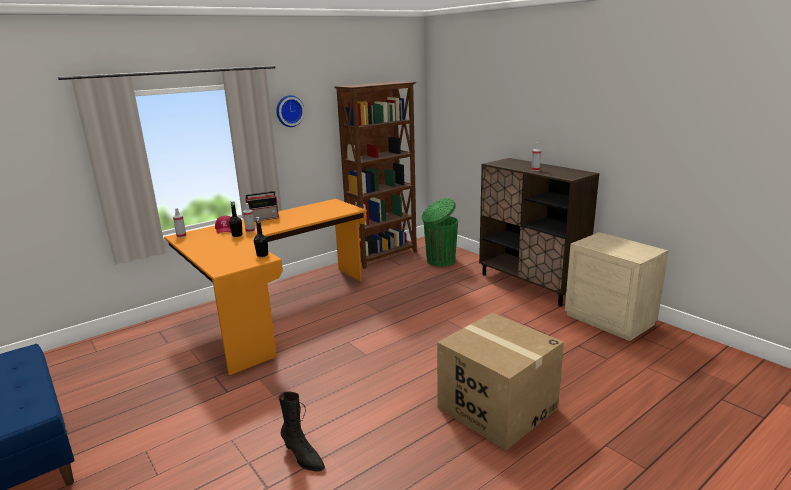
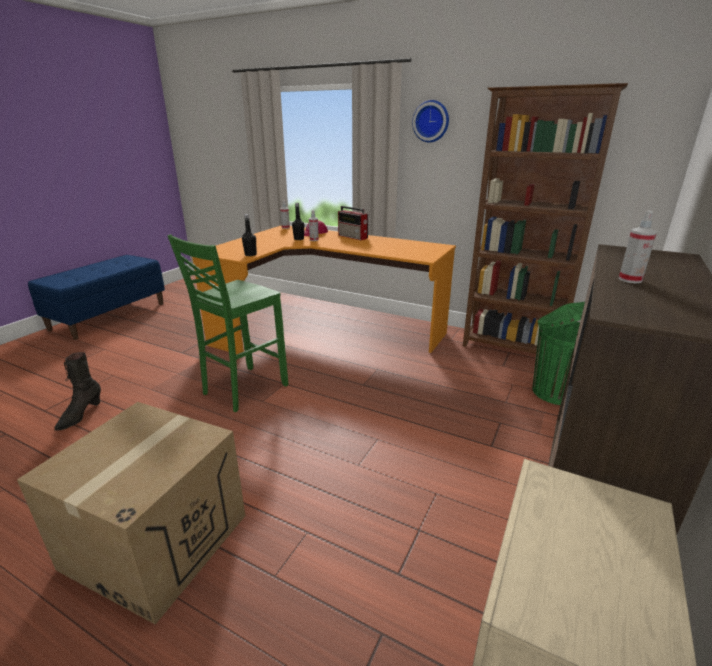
camera: 65 degrees right, 5 degrees up
none -> green stool [167,234,288,412]

